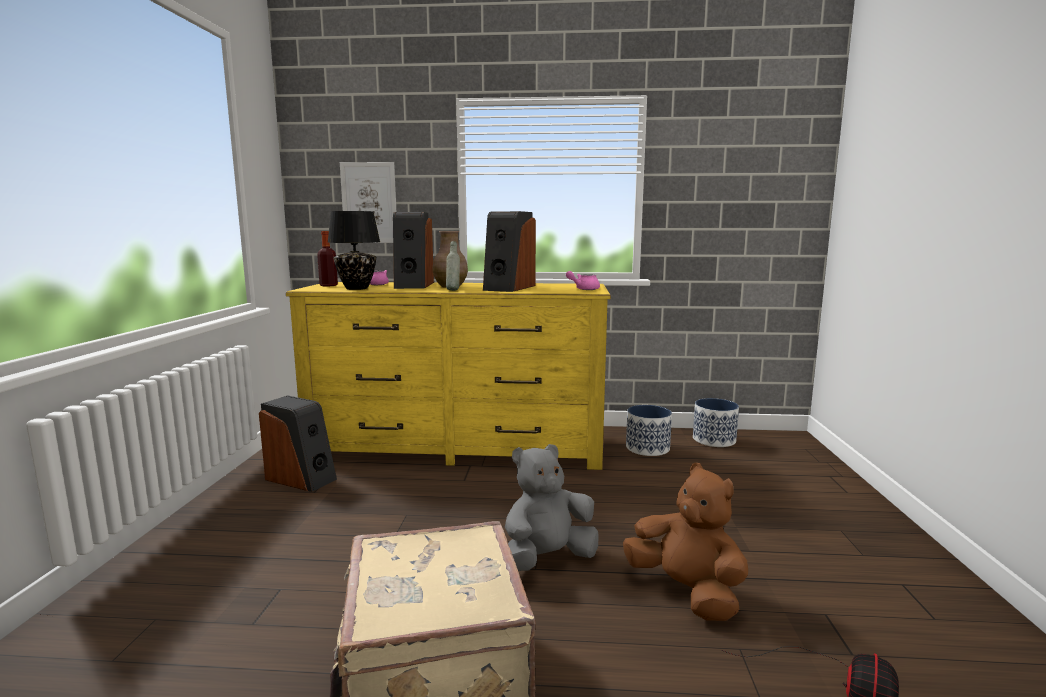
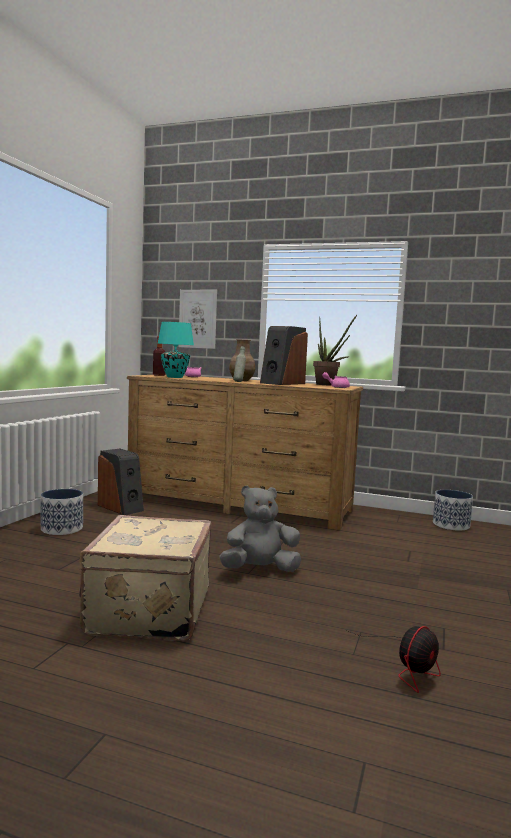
camera: 15 degrees right, 5 degrees down
yellow dresser [286,282,611,470] -> brown dresser [127,374,363,531]
black table lamp [327,211,380,290] -> turquoise table lamp [157,322,194,378]
speaker [393,212,434,289] -> none
brown plush toy [623,463,748,621] -> none
planter [626,405,672,456] -> planter moved to [41,489,83,535]
none -> potted plant [313,315,357,386]

